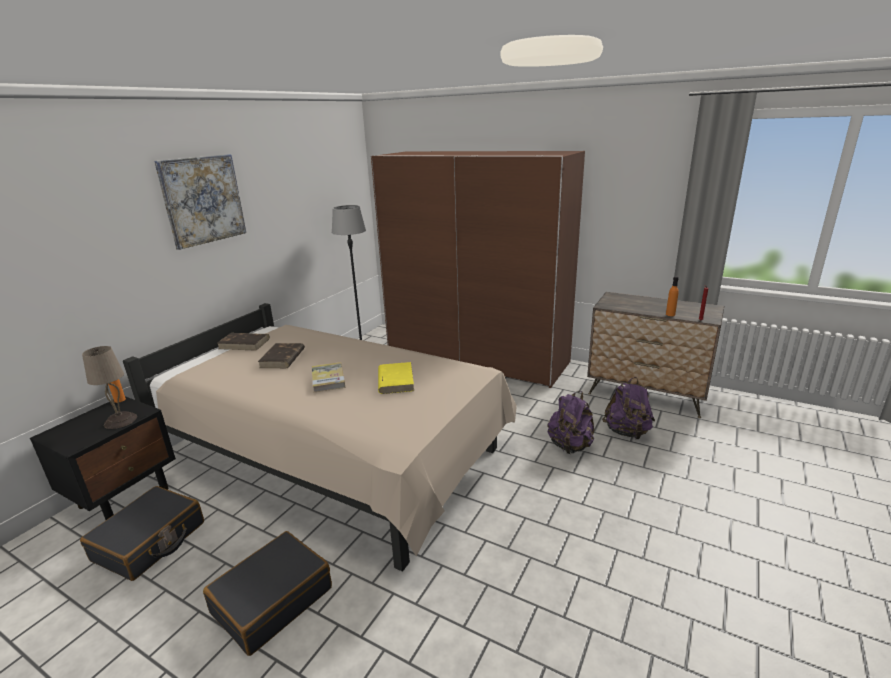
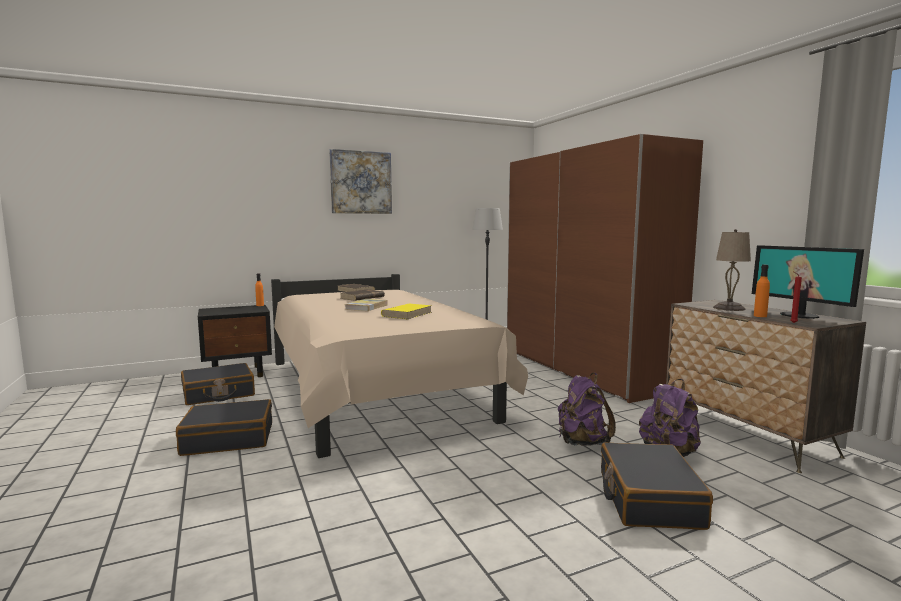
camera: 35 degrees right, 15 degrees down
beige table lamp [82,346,137,429] -> beige table lamp moved to [713,229,751,311]
none -> black suitcase [601,443,713,530]
none -> monitor [752,245,864,319]

